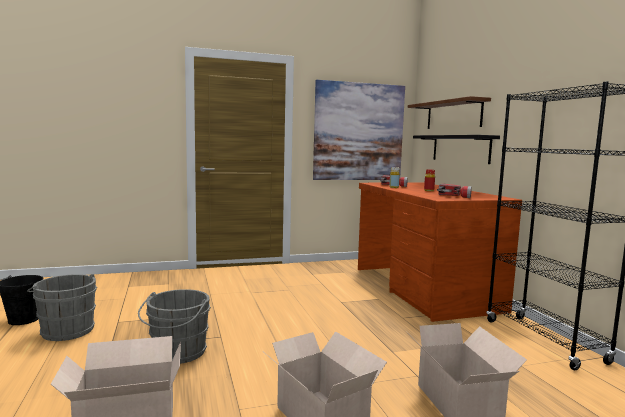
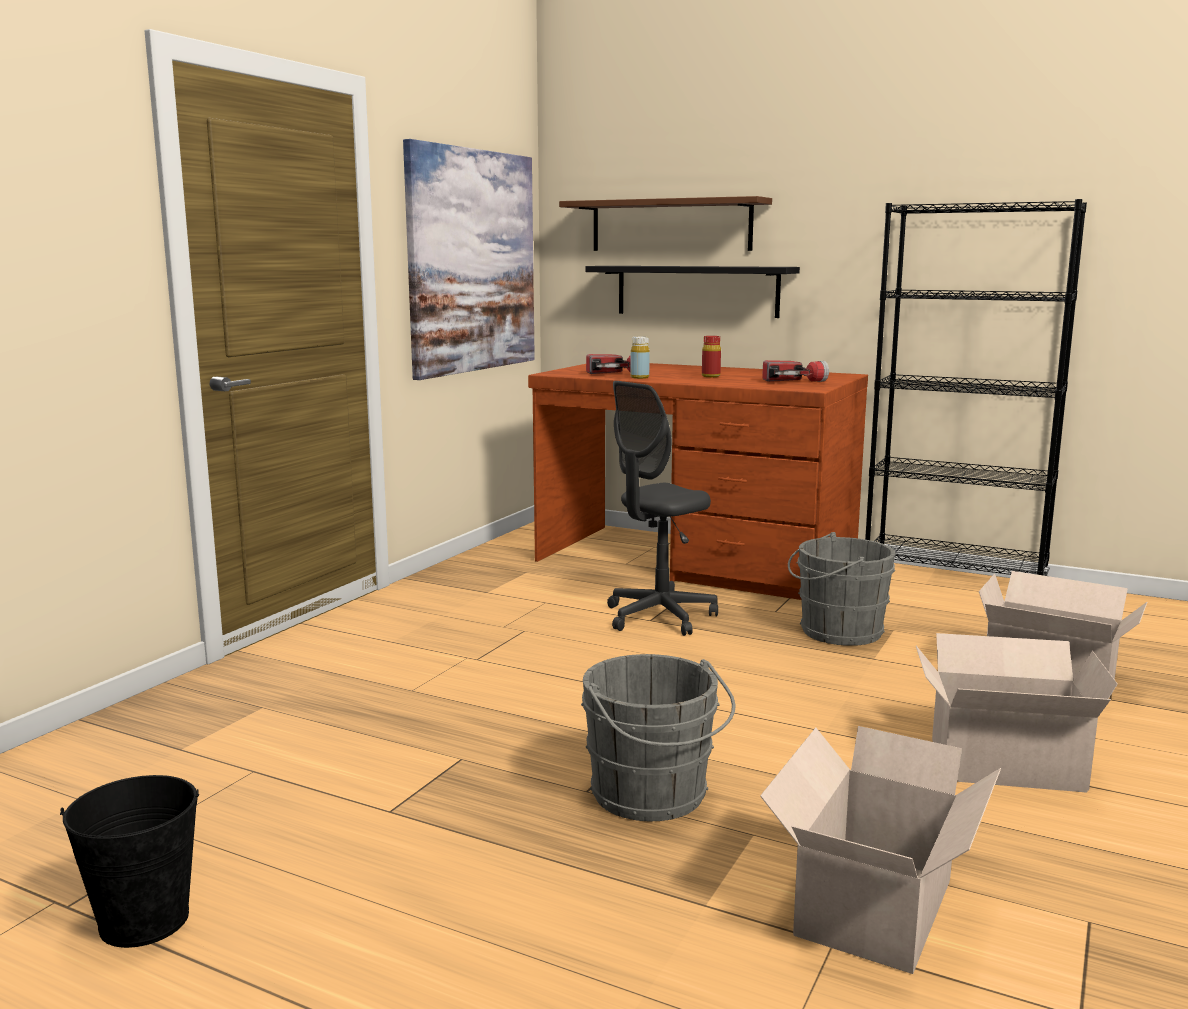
camera: 45 degrees left, 5 degrees up
grey bucket [27,274,97,341] -> grey bucket moved to [788,532,895,646]
none -> grey office chair [607,381,718,636]

